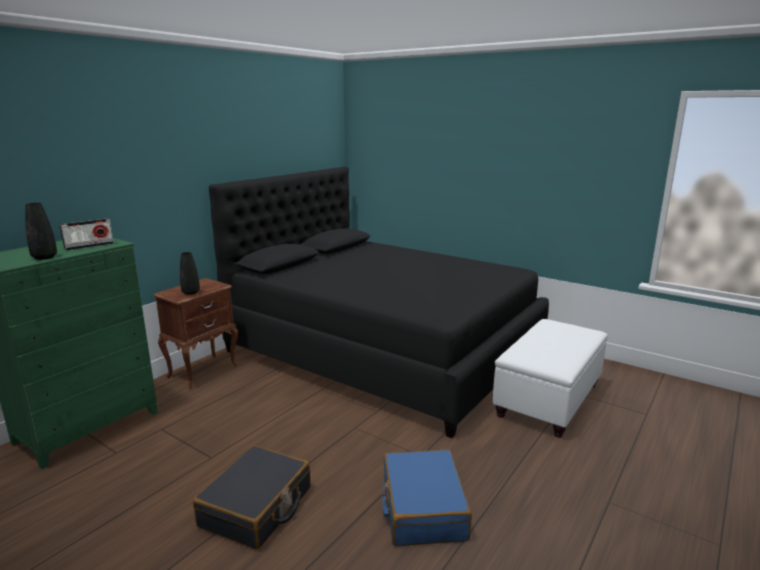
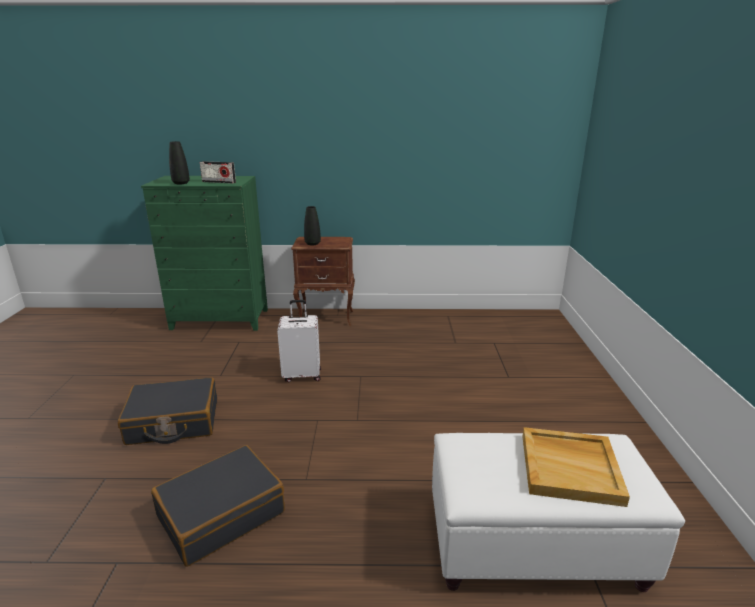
camera: 55 degrees right, 5 degrees up
black bed [209,166,549,438] -> none
blue suitcase [382,449,472,546] -> black suitcase [151,445,285,567]
none -> white suitcase [277,300,321,383]
none -> beige tray [522,427,630,507]

